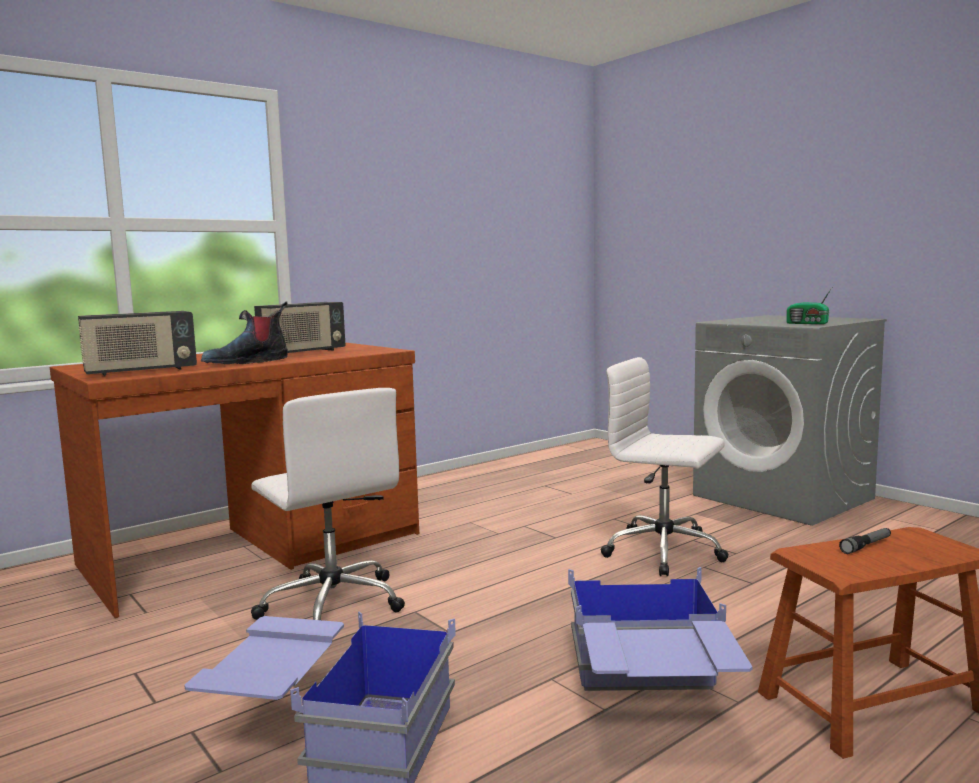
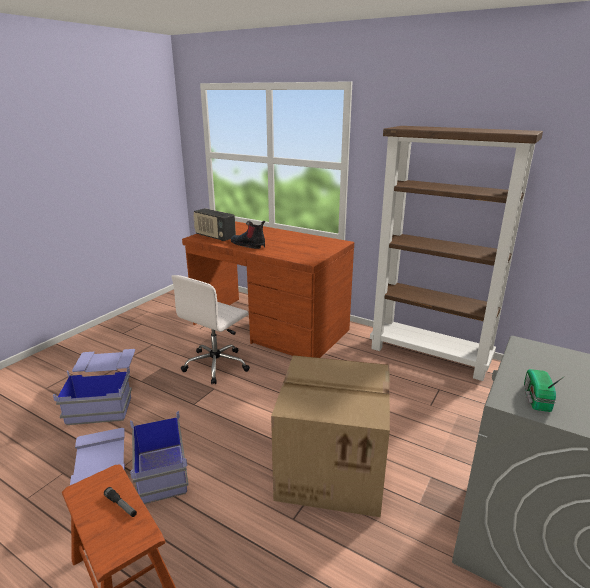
camera: 70 degrees right, 15 degrees up
radio [254,302,345,353] -> none
white office chair [601,357,729,576] -> cardboard box [271,355,390,517]
none -> brown bookcase [370,126,543,381]

